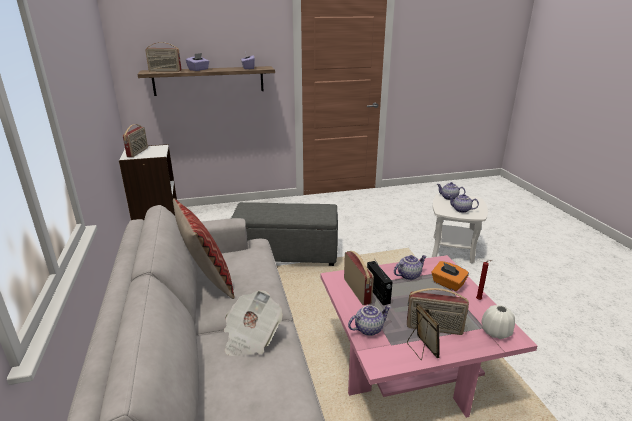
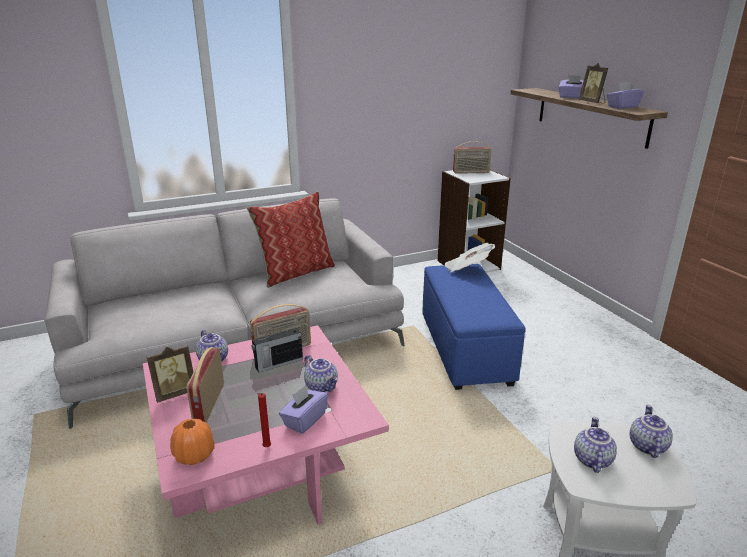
camera: 80 degrees right, 0 degrees up
radio [145,42,182,72] -> none
newspaper [224,290,283,356] -> newspaper moved to [444,243,495,272]
grey ottoman [231,202,338,266] -> blue ottoman [422,264,526,390]
orange tissue box [431,261,469,291] -> purple tissue box [279,385,328,434]
white vase [482,305,515,339] -> orange vase [170,419,215,465]
none -> picture frame [579,63,608,104]

